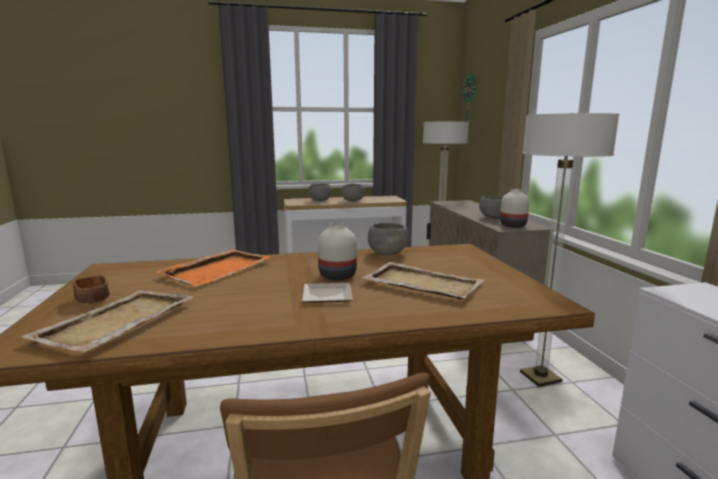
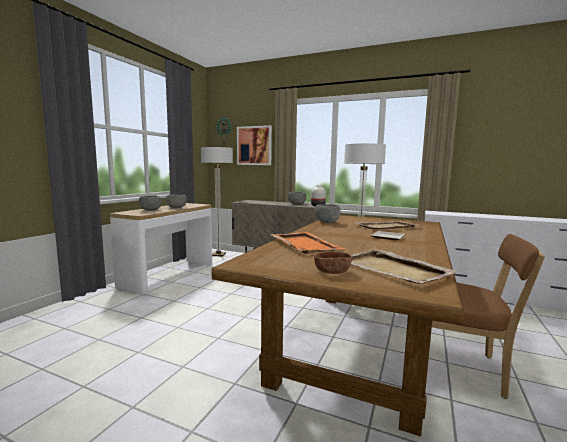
camera: 55 degrees left, 5 degrees down
white vase [318,223,357,280] -> none
none -> picture [237,125,272,165]

